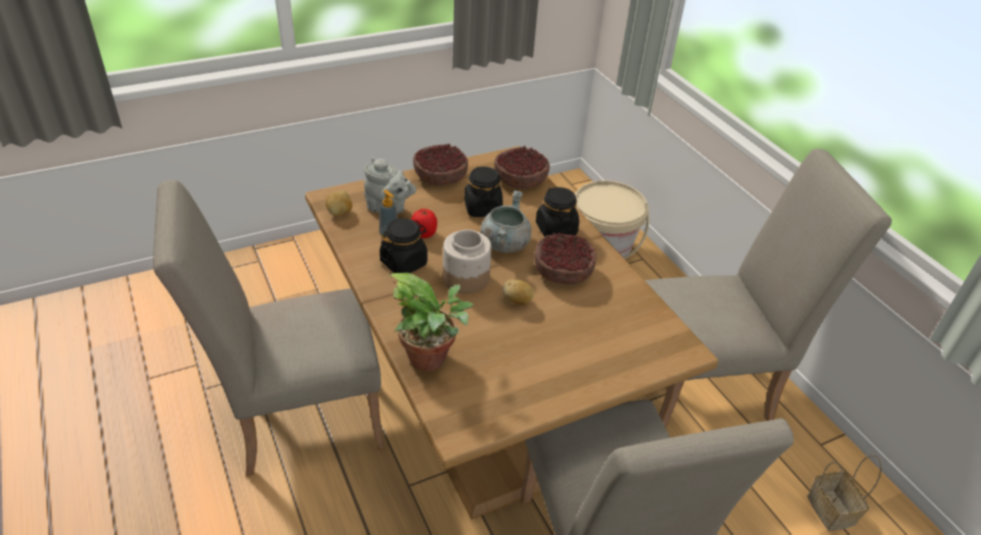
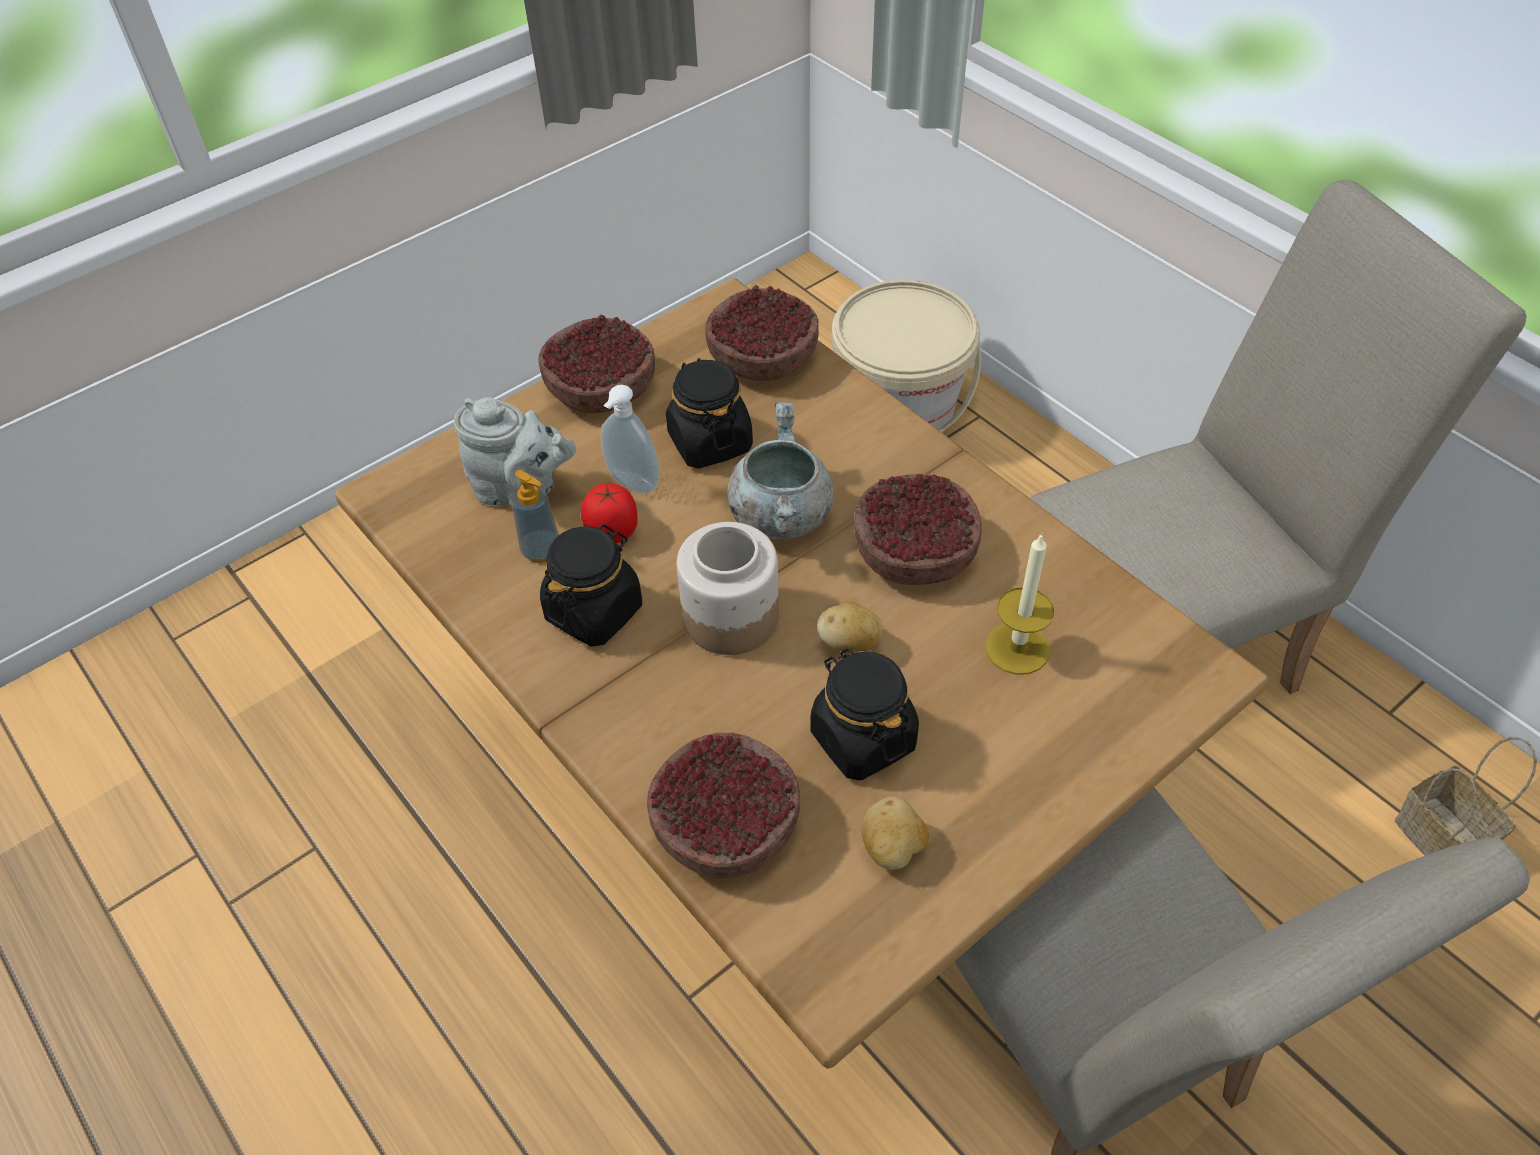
camera: 10 degrees left, 10 degrees up
beige chair [153,180,385,476] -> none
potato [326,191,352,216] -> potato moved to [862,797,929,870]
potted plant [388,273,474,371] -> bowl [647,733,800,878]
black jar [536,187,579,237] -> black jar moved to [810,648,919,780]
none -> soap dispenser [601,385,660,494]
none -> candle [985,533,1055,675]

